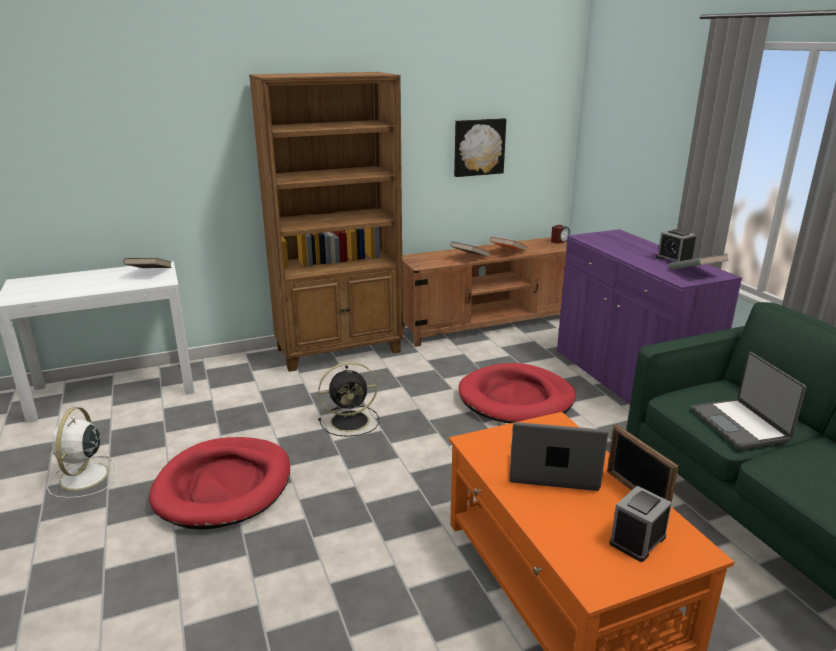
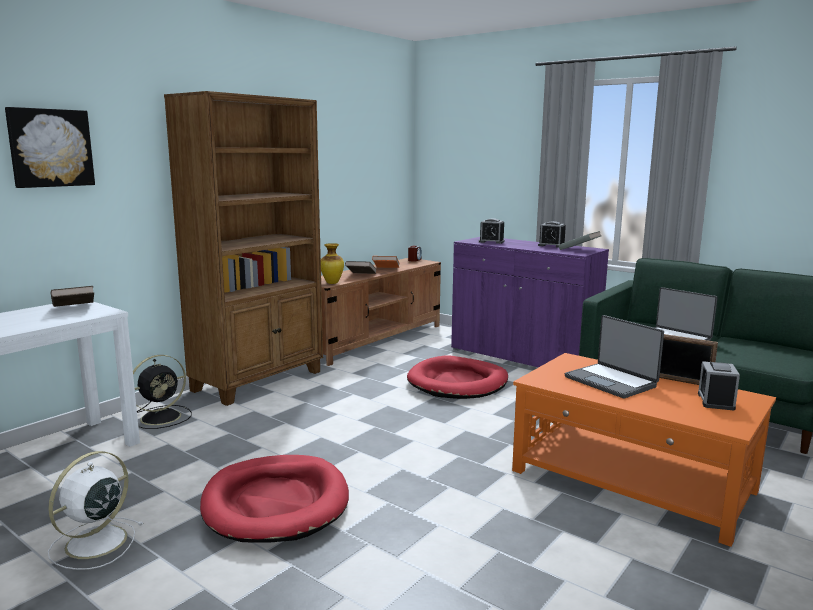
camera: 30 degrees left, 10 degrees down
white fan [47,407,117,498] -> white fan turned 60 degrees clockwise [48,451,144,570]
black fan [318,362,379,437] -> black fan moved to [133,355,192,429]
picture [454,118,506,177] -> picture moved to [5,107,95,188]
laptop [509,422,608,491] -> laptop turned 105 degrees counterclockwise [565,315,664,398]
none -> vase [321,243,344,284]
none -> alarm clock [479,218,505,244]

